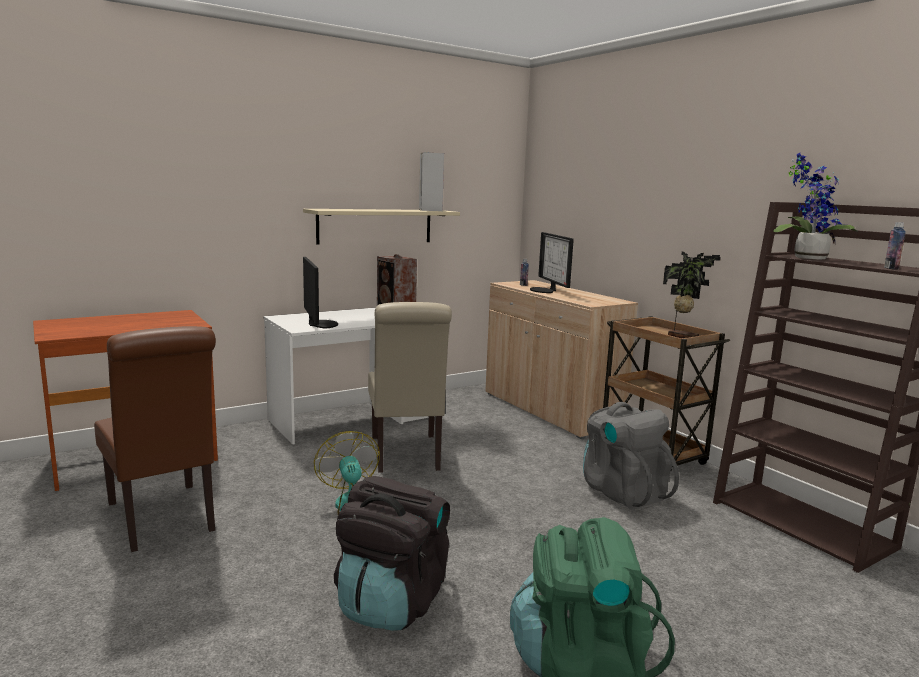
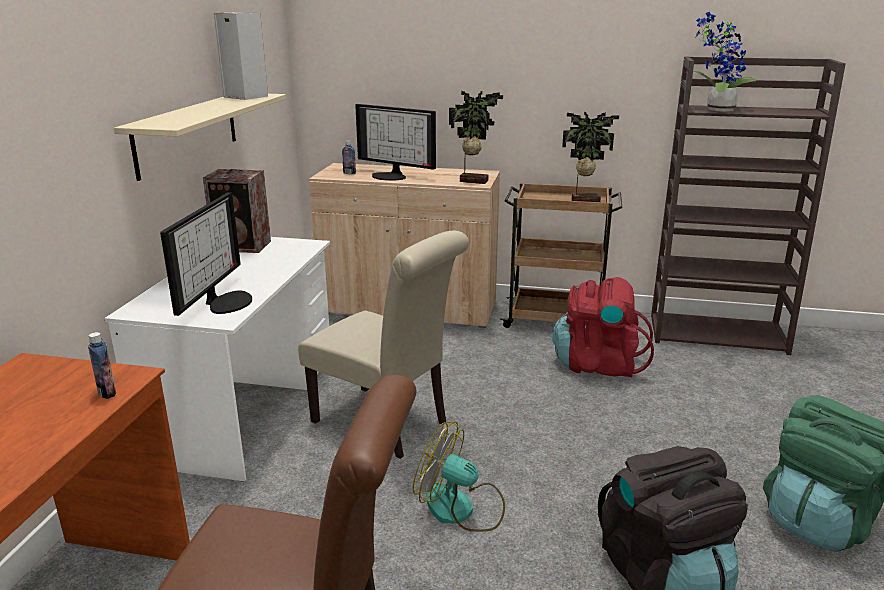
camera: 45 degrees left, 10 degrees up
monitor [303,257,338,328] -> monitor turned 75 degrees clockwise [160,192,252,316]
grey backpack [583,402,679,510] -> red backpack [553,277,654,378]
bottle [884,222,906,270] -> bottle moved to [88,332,116,399]
none -> potted plant [449,91,503,184]

